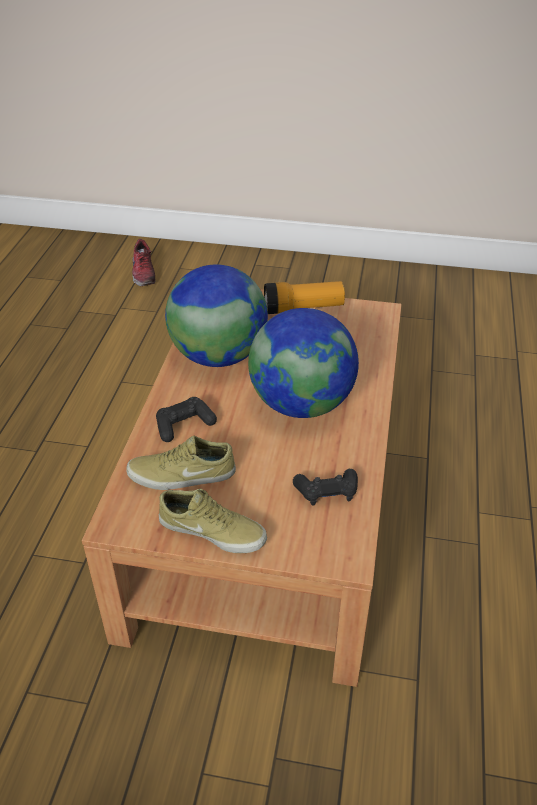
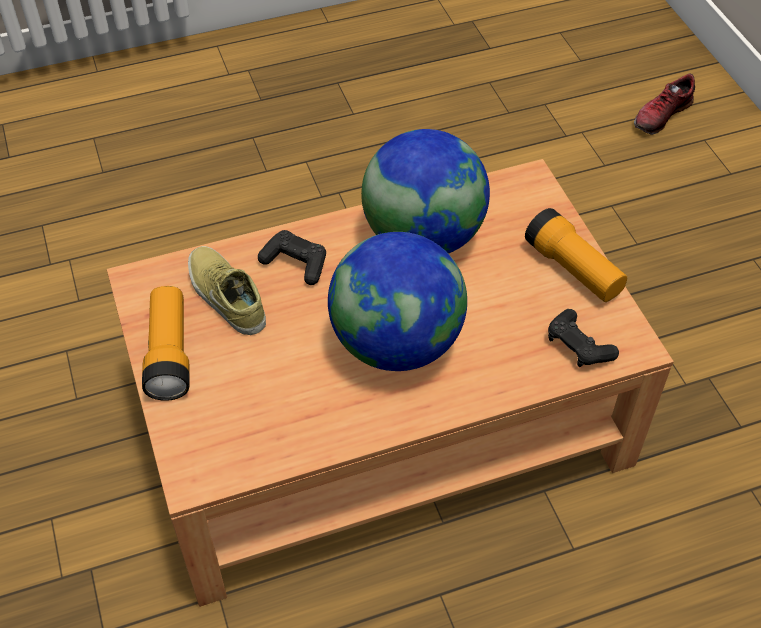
camera: 60 degrees right, 10 degrees up
beige shoe [159,489,267,553] -> flashlight [142,286,190,401]
black game controller [293,469,358,506] -> black game controller moved to [548,309,619,367]

